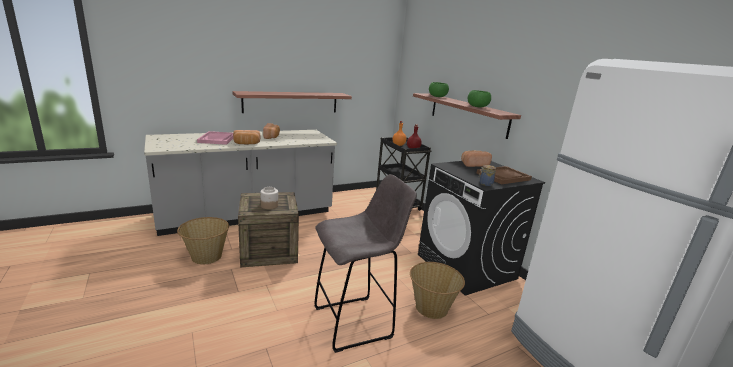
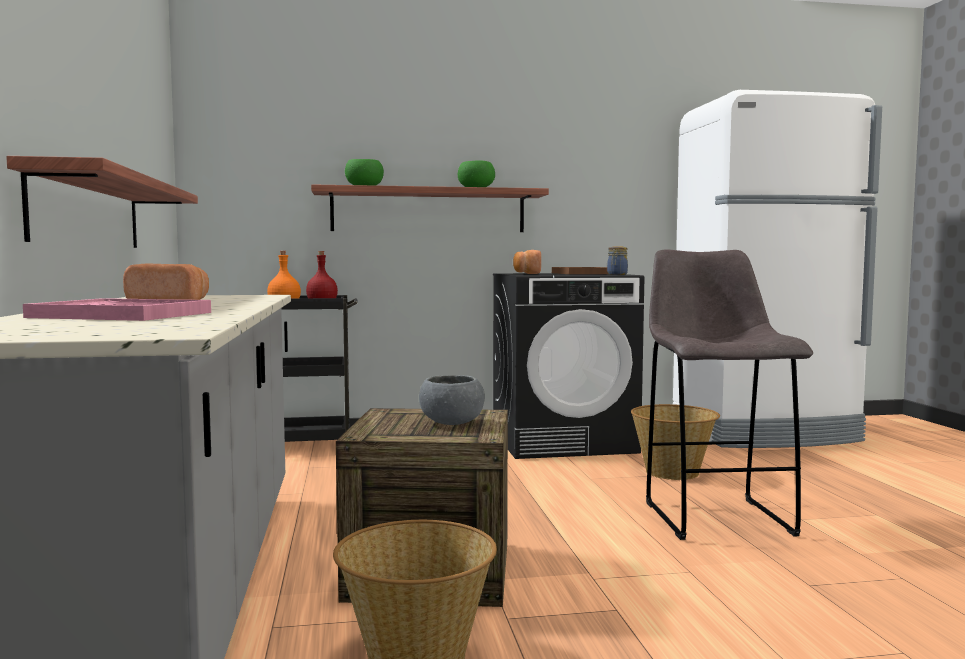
camera: 70 degrees left, 15 degrees down
bread [233,130,260,145] -> none
jar [260,187,278,209] -> grey bowl [419,375,485,425]

